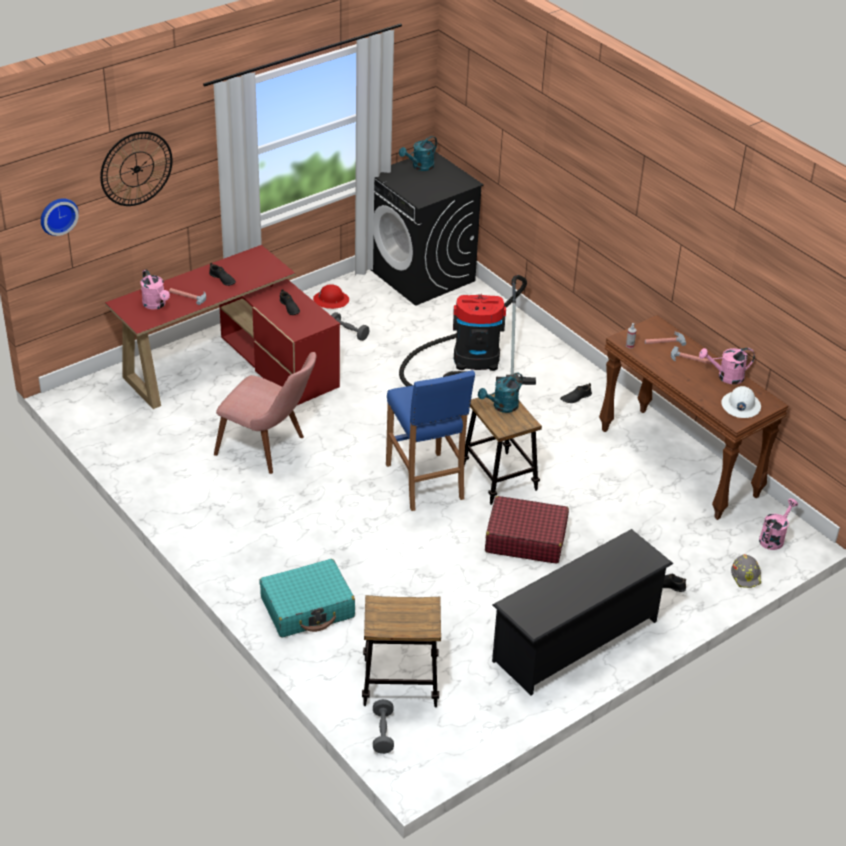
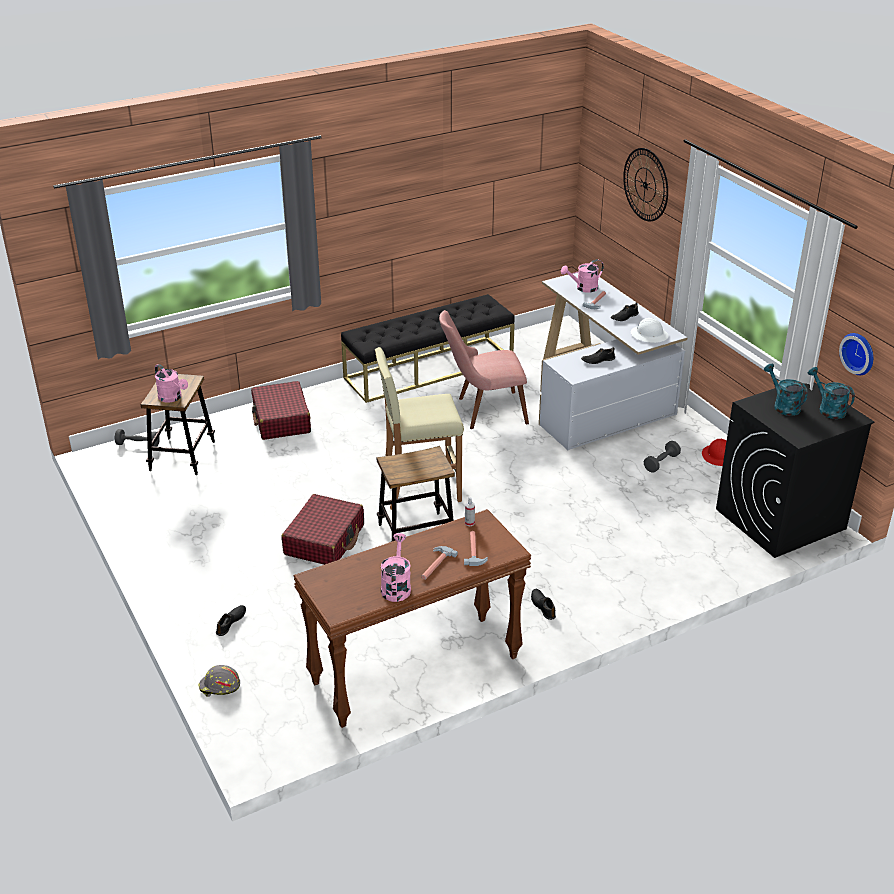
camera: 100 degrees right, 5 degrees down
wall clock [41,198,79,236] -> wall clock moved to [839,333,873,375]
red desk [105,245,340,409] -> white desk [539,273,687,450]
pink chair [214,352,316,474] -> pink chair turned 45 degrees clockwise [439,310,529,429]
turquoise suitcase [260,559,355,637] -> red suitcase [251,381,311,440]
blue stool [386,370,475,511] -> beige stool [375,347,464,510]
vacuum cleaner [399,275,536,387] -> none
turquoise watering can [478,372,523,413] -> turquoise watering can moved to [764,364,808,416]
black shoe rack [492,529,673,695] -> none
white hard hat [721,386,761,418] -> white hard hat moved to [631,318,669,343]
pink watering can [759,498,798,550] -> pink watering can moved to [155,364,188,403]
none -> black bench [341,294,515,403]

